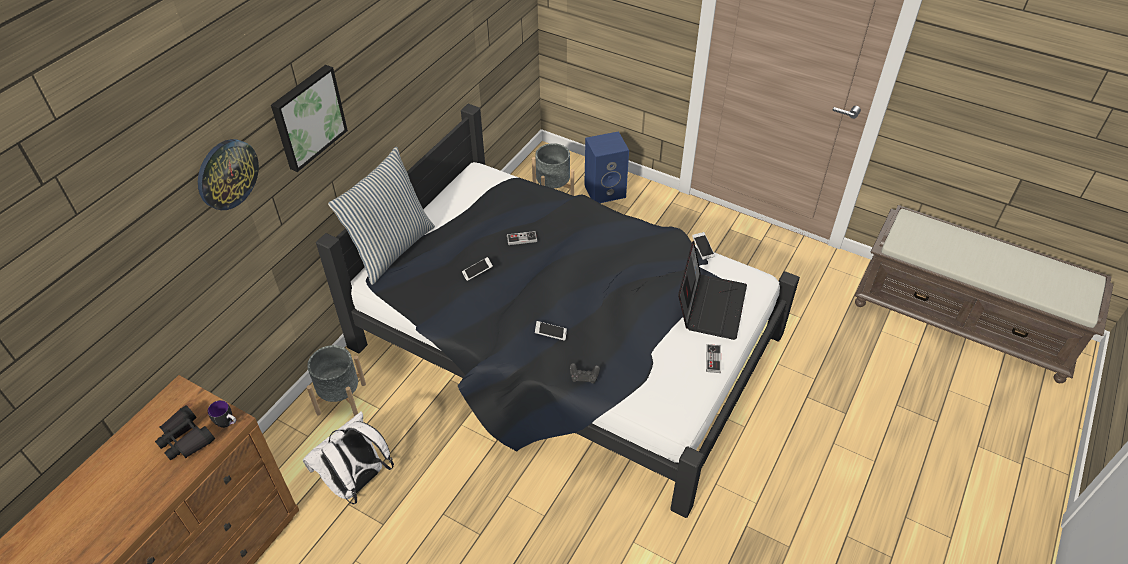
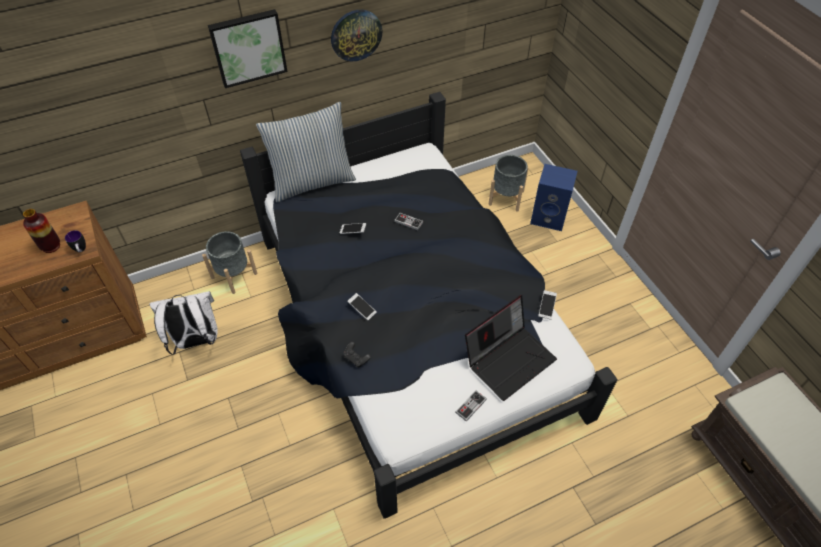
camera: 35 degrees right, 5 degrees up
black binoculars [155,405,215,460] -> vase [23,209,60,253]
wall clock [198,139,259,210] -> wall clock moved to [331,10,382,61]

